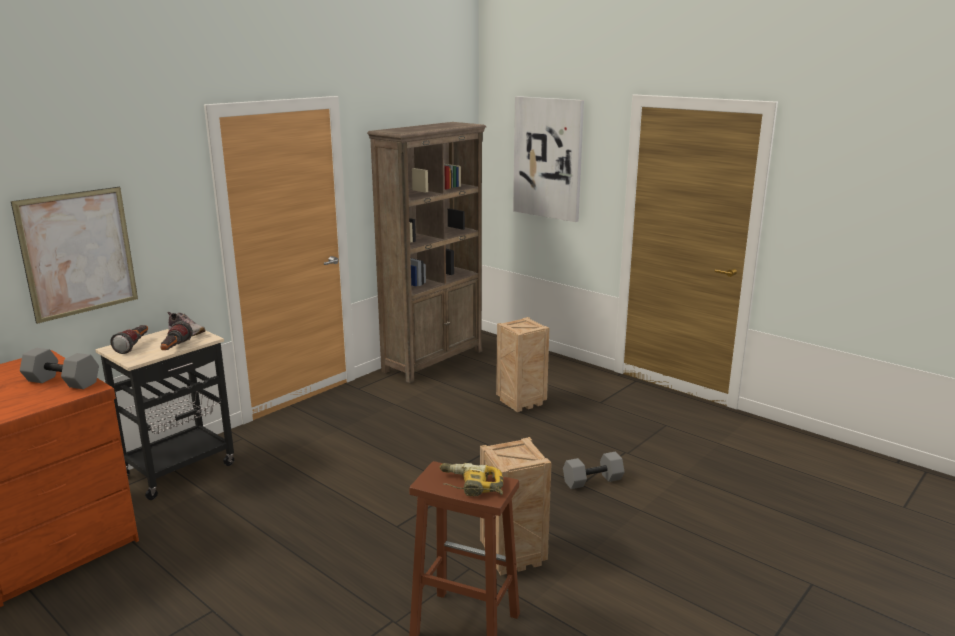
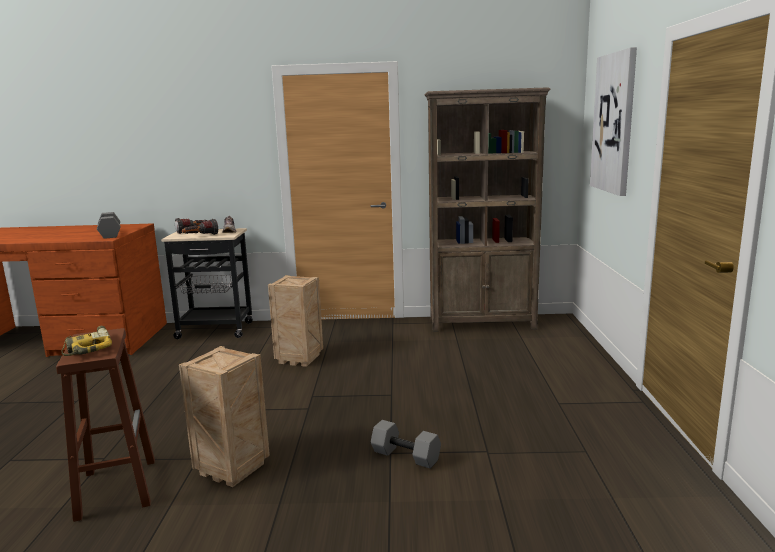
camera: 50 degrees right, 5 degrees down
picture [11,187,138,324] -> none
crate [496,317,549,412] -> crate moved to [268,275,323,367]

